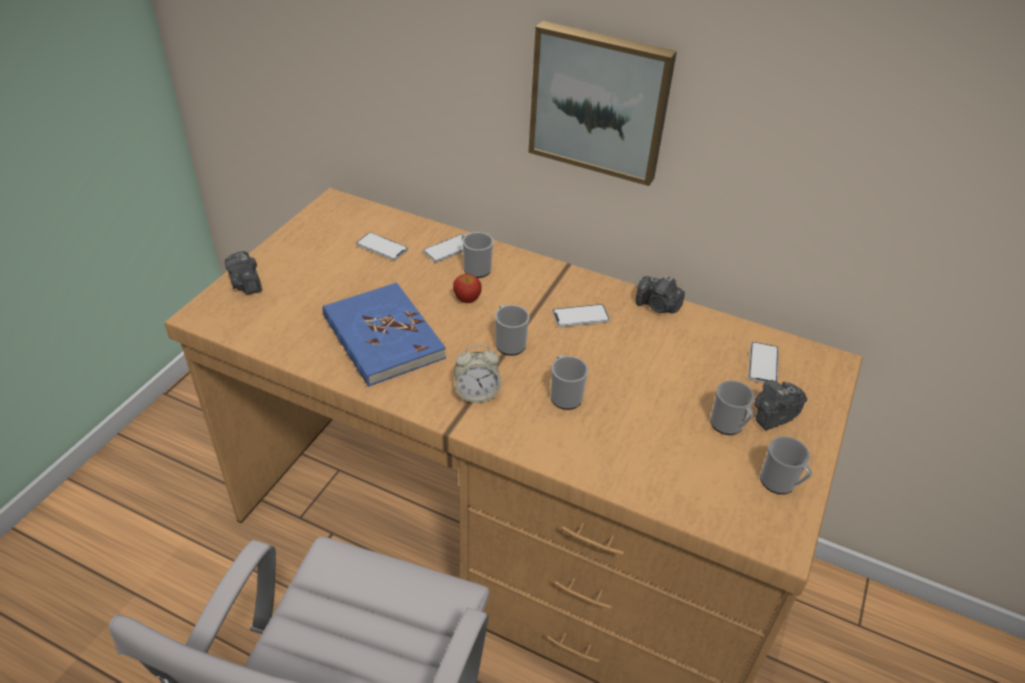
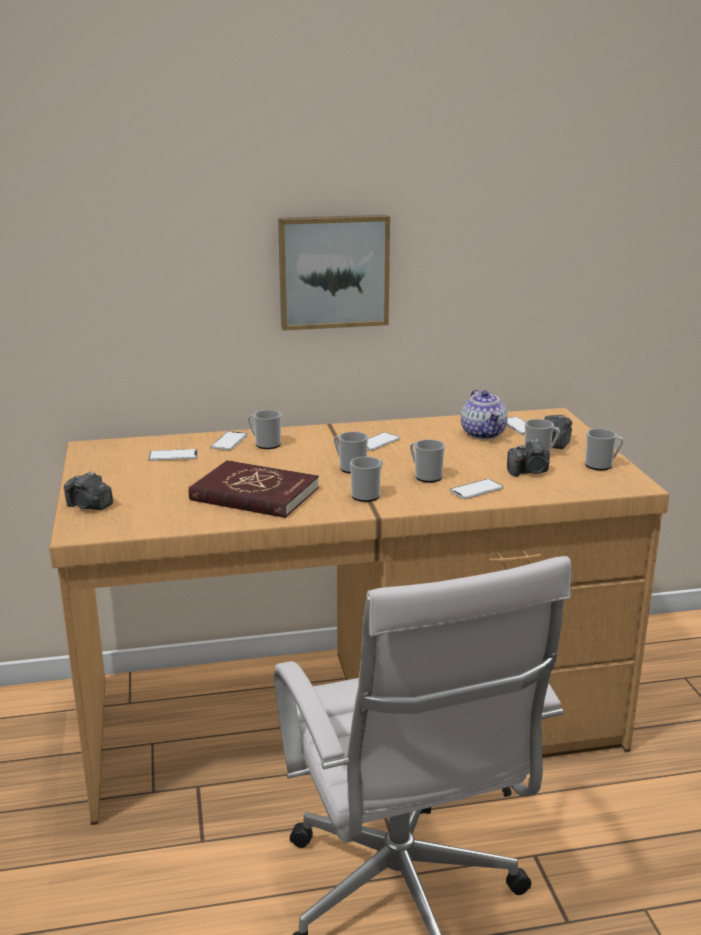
camera: 35 degrees left, 20 degrees down
blue book [323,283,446,387] -> red book [189,460,319,518]
apple [453,274,481,303] -> none
alarm clock [454,345,502,403] -> mug [350,457,382,502]
camera [636,276,685,313] -> camera moved to [507,439,550,477]
none -> phone [449,479,504,499]
none -> teapot [461,390,508,439]

